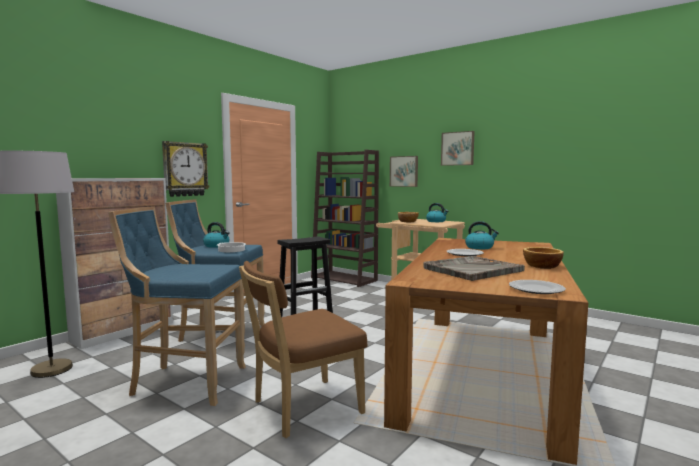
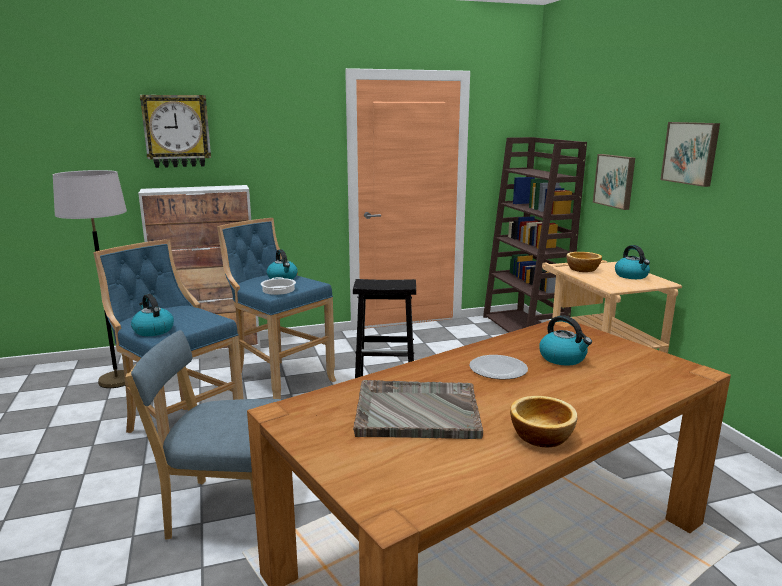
camera: 35 degrees right, 10 degrees up
wall clock [162,141,210,197] -> wall clock moved to [140,95,211,168]
brown chair [239,261,368,438] -> blue chair [126,330,283,540]
plate [509,280,566,294] -> none
none -> kettle [131,294,174,336]

